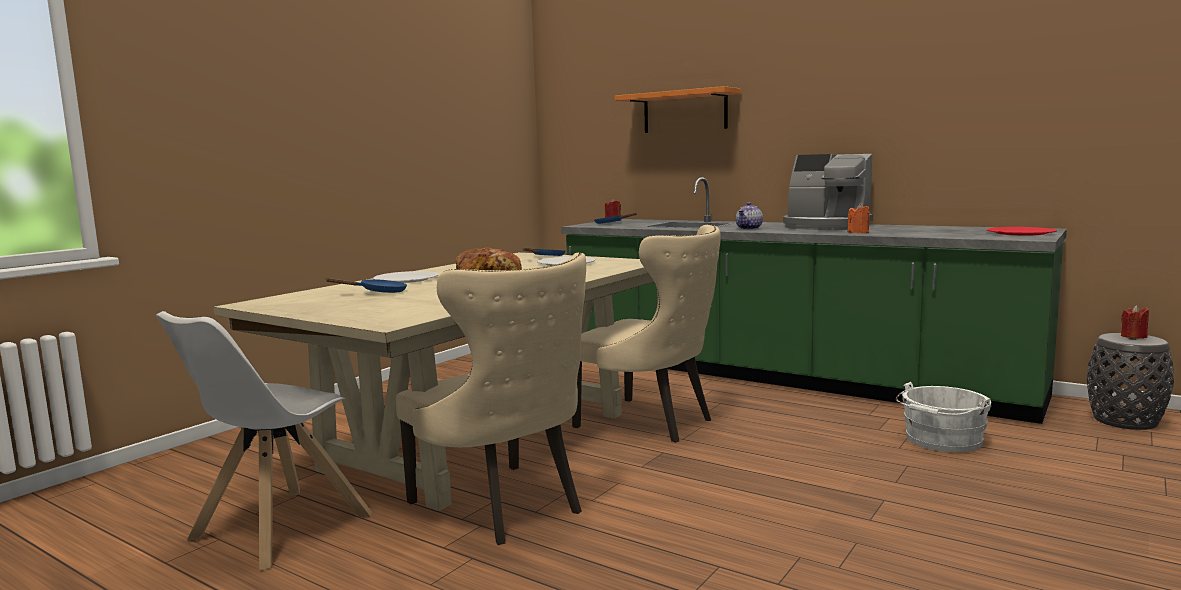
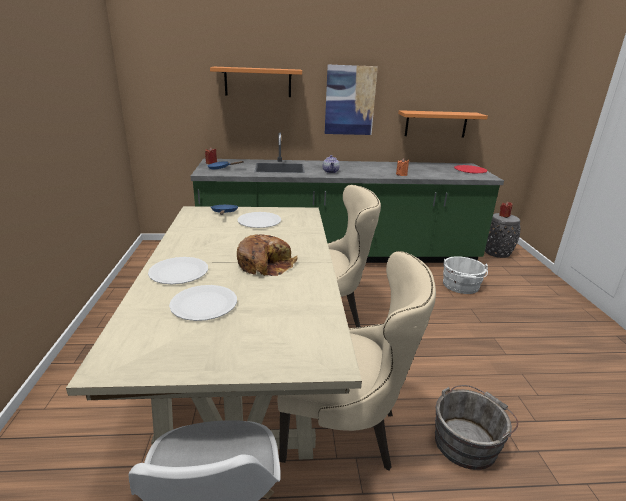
camera: 40 degrees left, 15 degrees up
blue frying pan [326,278,407,293] -> white plate [169,285,237,321]
coffee machine [783,154,873,230] -> none
none -> picture [325,65,378,135]
none -> orange shelf [398,110,488,138]
none -> grey bucket [435,385,518,470]

